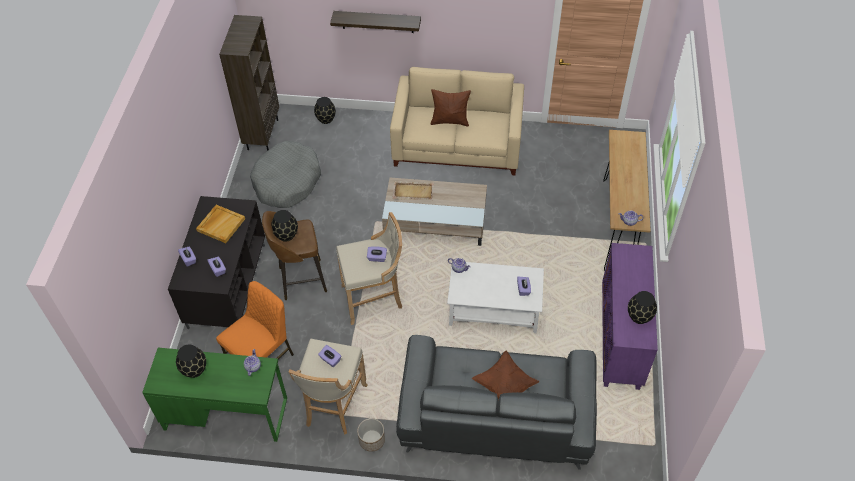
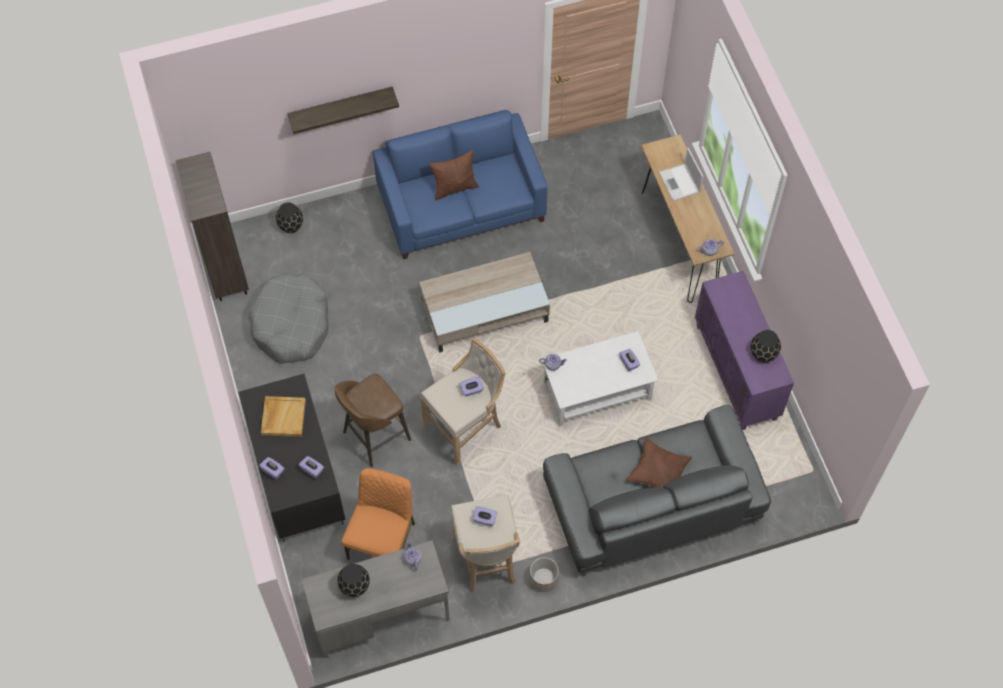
camera: 25 degrees left, 10 degrees up
green desk [142,348,287,442] -> grey desk [301,540,450,658]
black vase [271,210,298,242] -> none
beige sofa [390,67,524,175] -> blue sofa [373,110,548,260]
beige tray [393,181,434,200] -> none
none -> laptop [659,148,704,201]

